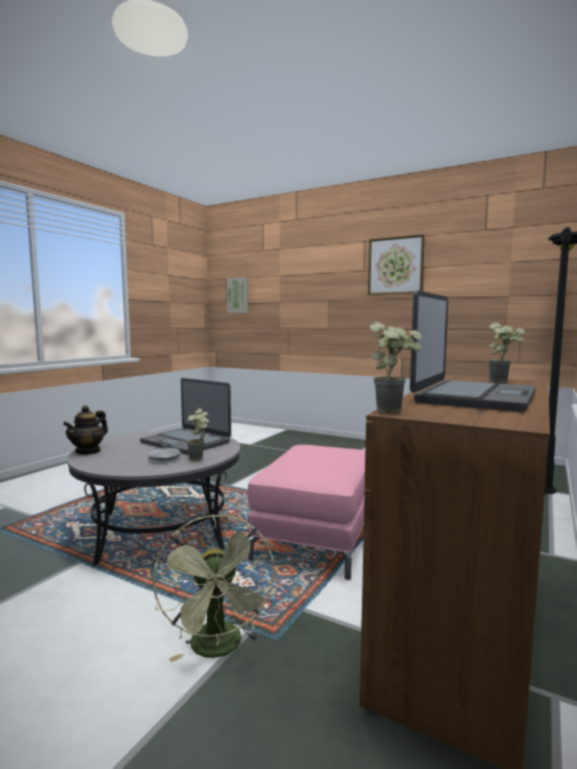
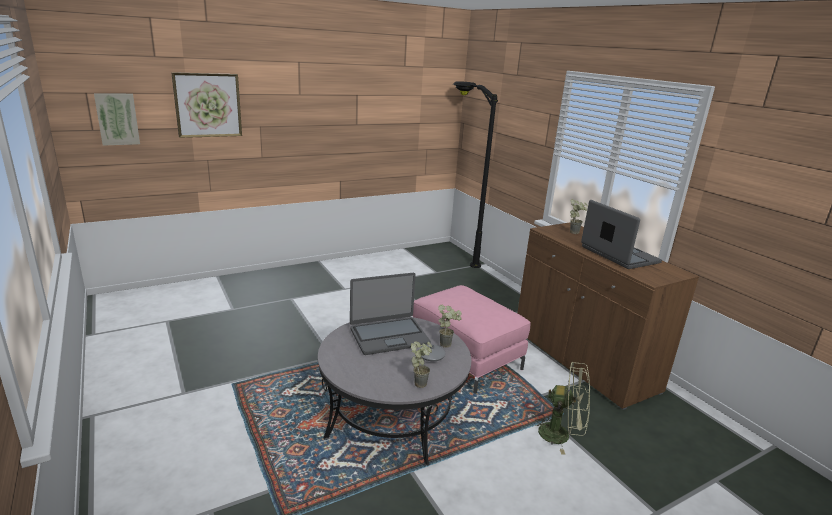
camera: 60 degrees left, 15 degrees up
teapot [63,405,108,455] -> none
picture [368,234,425,295] -> picture moved to [171,72,242,138]
potted plant [370,322,422,413] -> potted plant moved to [411,342,432,388]

